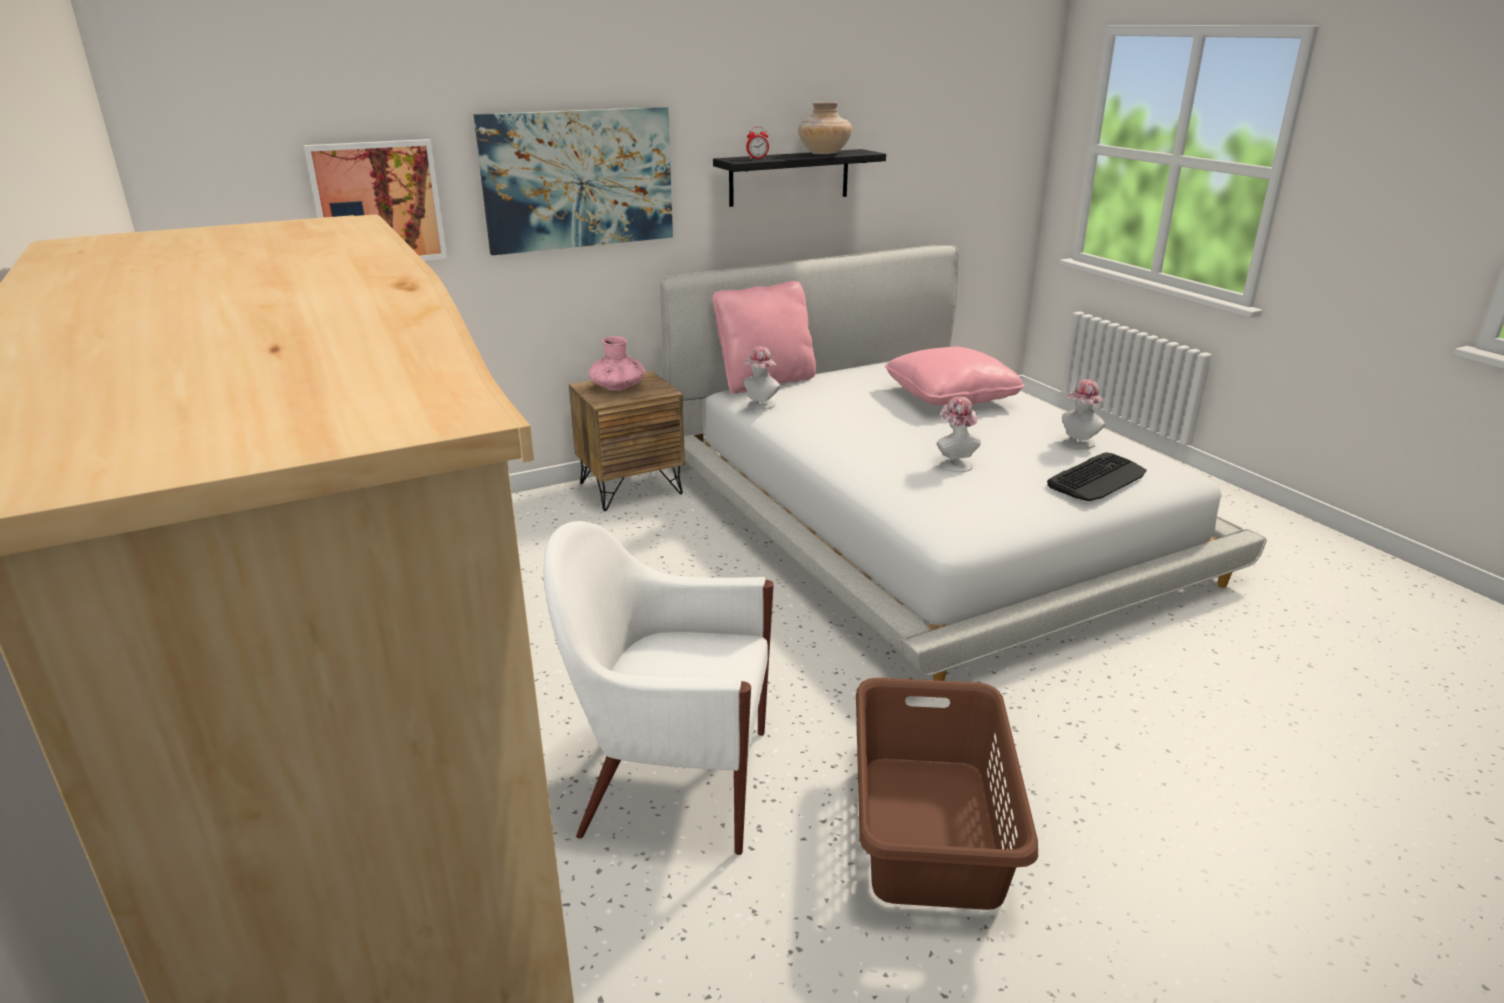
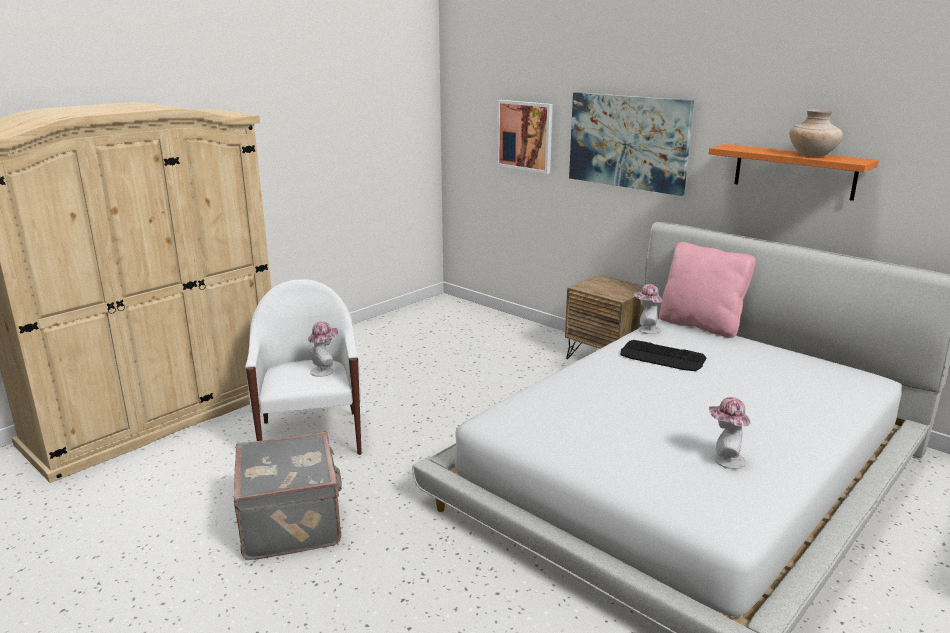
camera: 70 degrees right, 5 degrees down
pink vase [589,336,645,391] -> none
black shelf [713,149,886,207] -> orange shelf [709,144,879,201]
alarm clock [746,127,769,159] -> none
brown laundry basket [856,678,1038,910] -> grey suitcase [234,432,342,560]
pink pillow [885,347,1025,405] -> none
hat [937,396,981,472] -> hat moved to [308,321,338,377]
keyboard [1047,452,1147,501] -> keyboard moved to [620,340,706,371]

